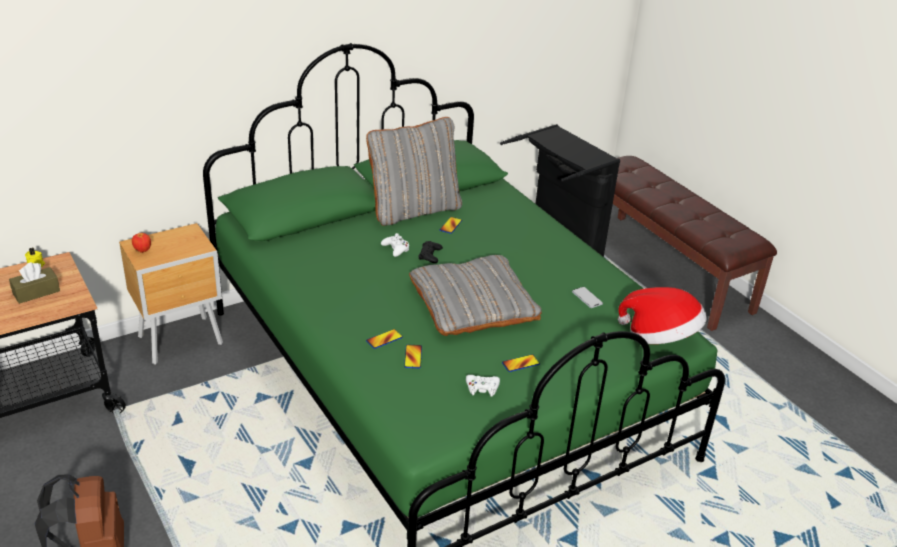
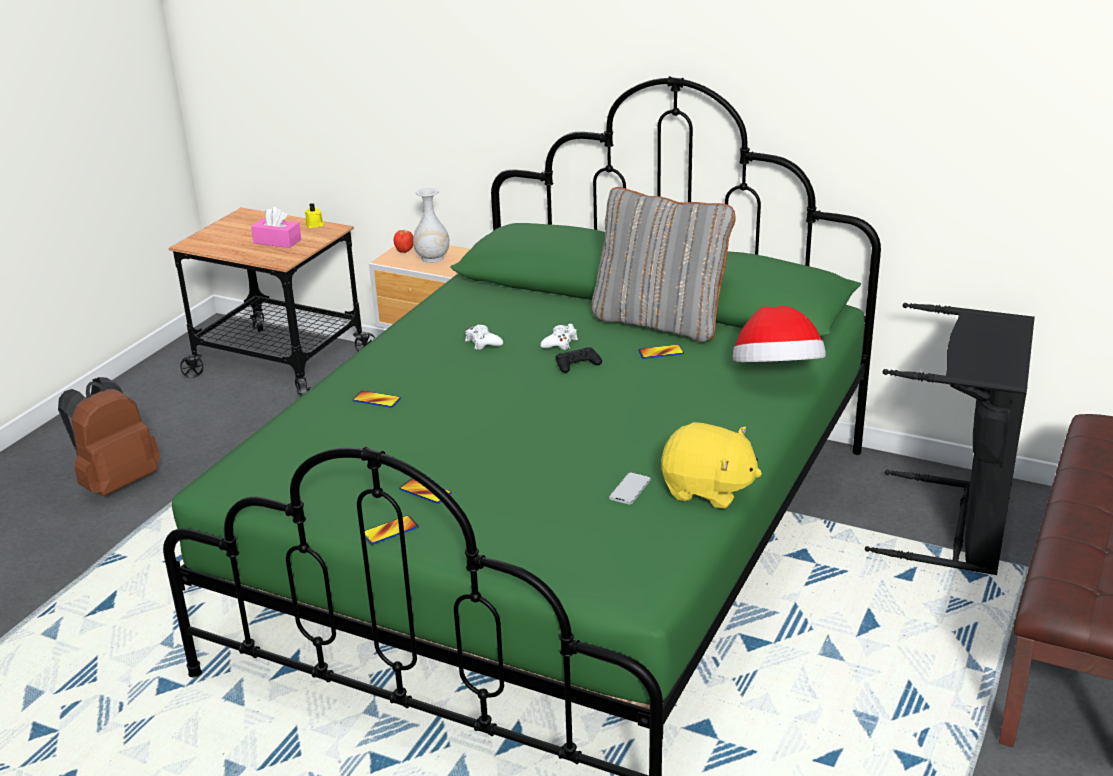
camera: 60 degrees right, 5 degrees down
brown tissue box [9,262,60,304] -> pink tissue box [251,207,301,248]
phone [404,345,422,368] -> phone moved to [365,515,419,544]
grey pillow [409,255,542,336] -> none
white game controller [466,375,500,397] -> white game controller moved to [465,325,503,350]
hat [618,287,707,344] -> hat moved to [733,306,826,362]
none -> white vase [413,188,449,263]
none -> yellow plush toy [661,422,762,509]

